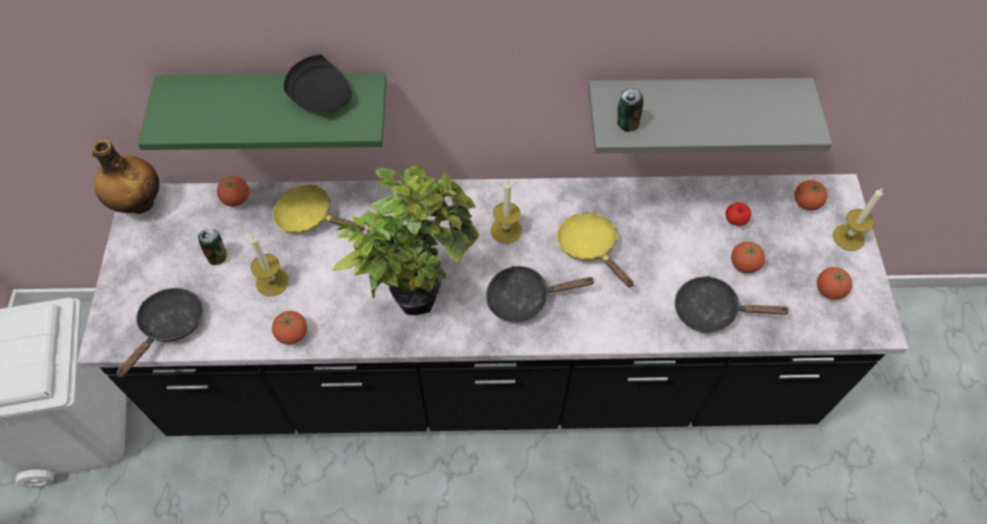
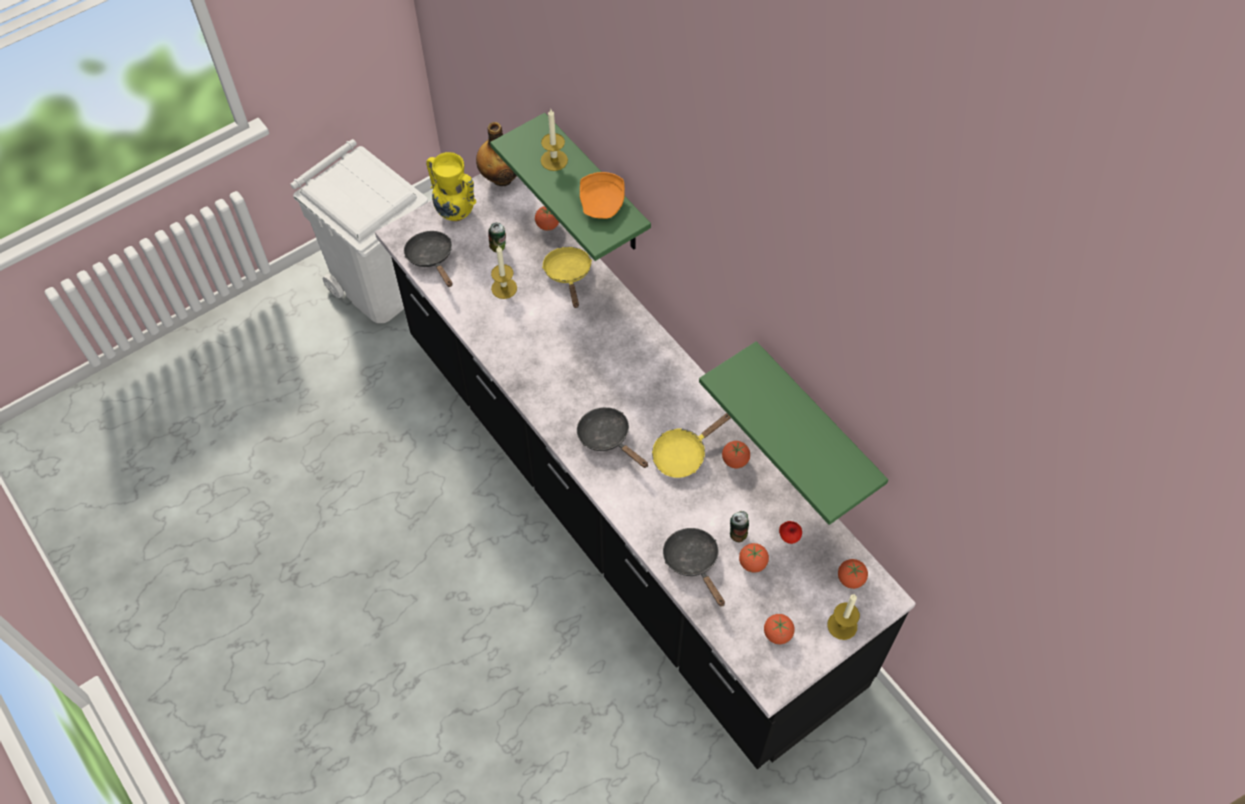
camera: 55 degrees right, 0 degrees up
black frying pan [116,288,203,377] -> black frying pan turned 105 degrees counterclockwise [404,231,453,287]
tomato [272,311,307,345] -> tomato moved to [722,441,750,468]
black plate [284,54,352,114] -> orange plate [580,172,625,219]
potted plant [332,165,479,315] -> none
candle [491,181,522,244] -> candle moved to [541,109,568,171]
yellow frying pan [557,213,634,288] -> yellow frying pan turned 150 degrees counterclockwise [652,413,731,478]
grey shelf [588,78,832,153] -> green shelf [699,341,888,525]
can [617,87,643,132] -> can moved to [730,511,749,543]
none -> yellow vase [426,152,476,222]

